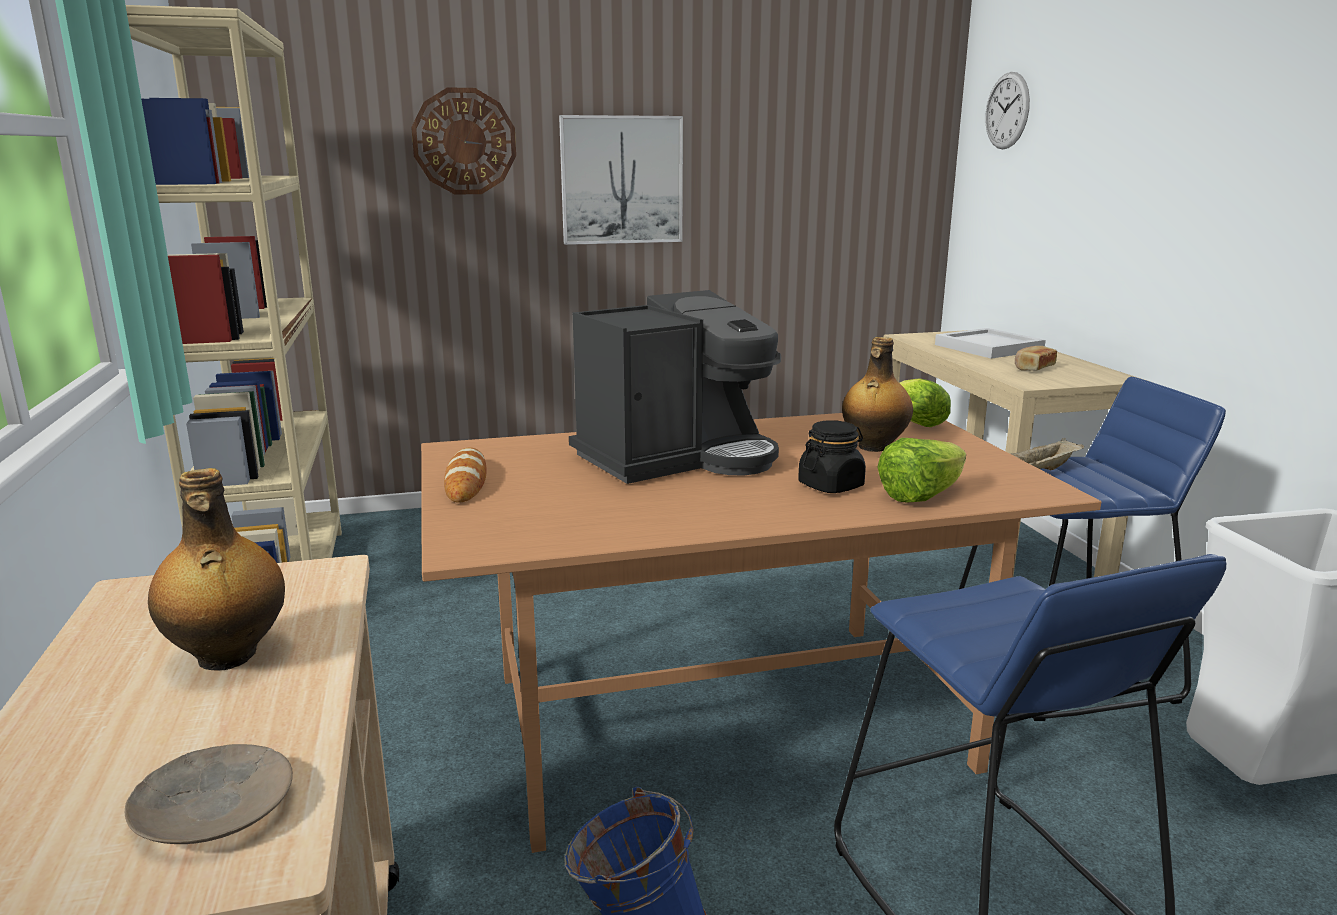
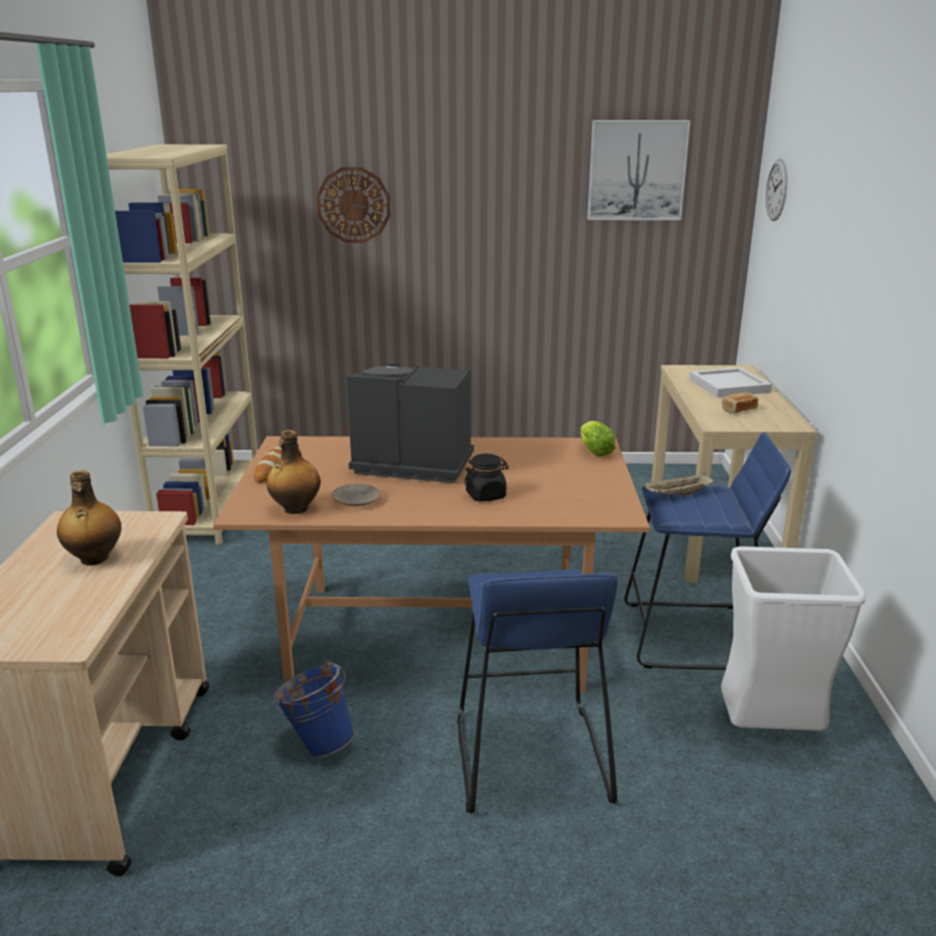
camera: 15 degrees right, 5 degrees up
beige plate [125,744,293,844] -> beige plate moved to [332,484,381,506]
picture [559,115,683,245] -> picture moved to [587,120,691,220]
coffee machine [569,290,781,484] -> coffee machine turned 150 degrees counterclockwise [347,364,474,483]
bottle [842,337,913,452] -> bottle moved to [267,430,321,514]
lettuce [877,438,966,503] -> none

